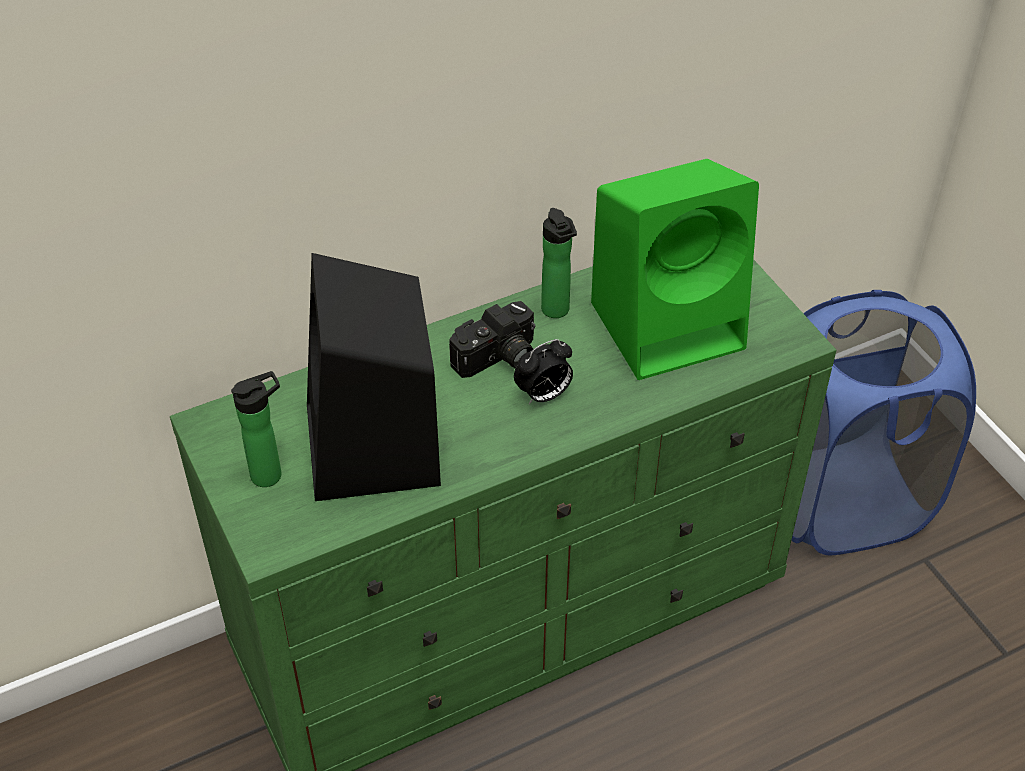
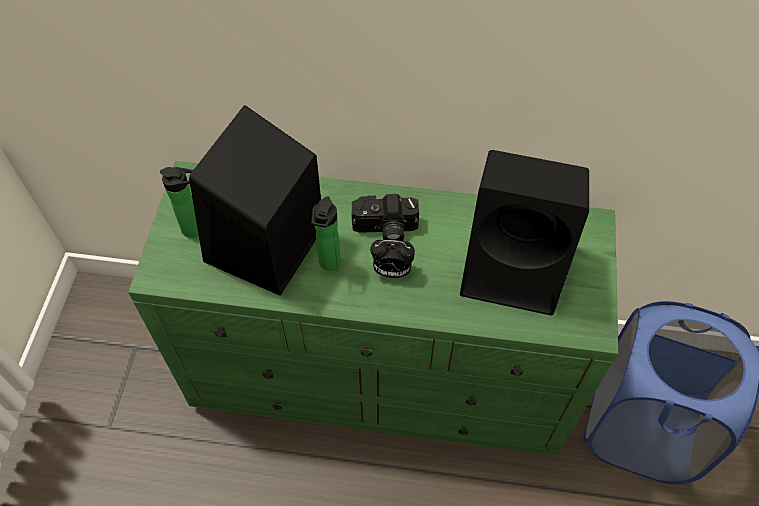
camera: 35 degrees right, 10 degrees up
bottle [541,208,577,318] -> bottle moved to [311,196,341,271]
green speaker [591,159,759,380] -> black speaker [460,150,589,316]

